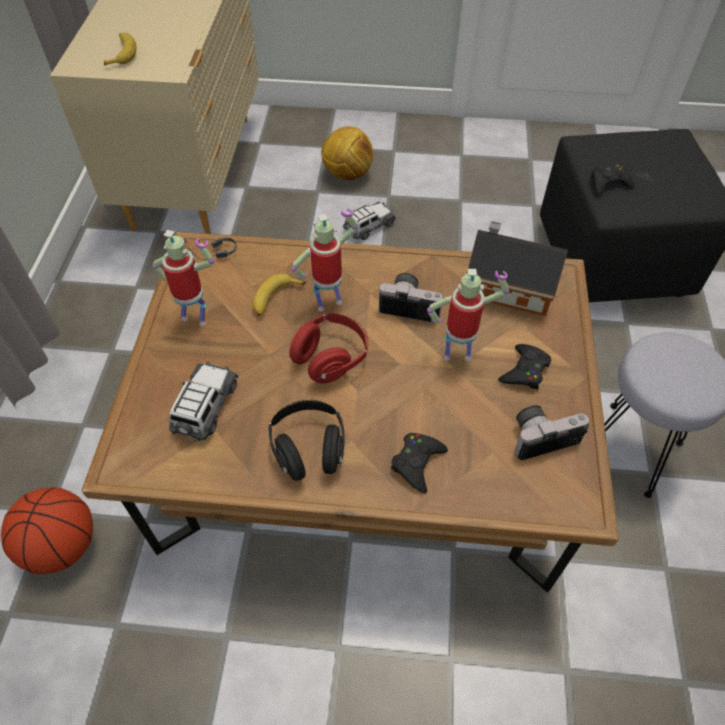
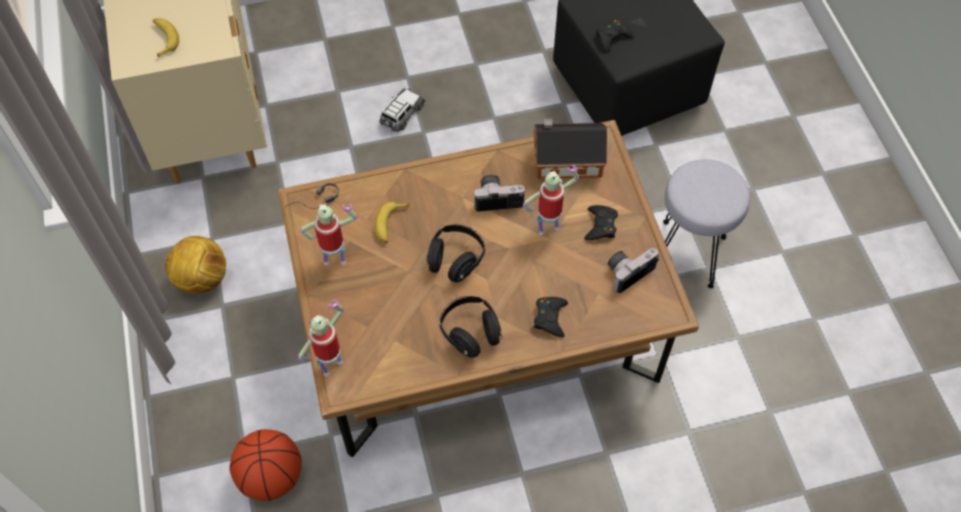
camera: 20 degrees left, 5 degrees up
toy car [169,362,238,442] -> none
red headphones [289,313,368,383] -> black headphones [426,224,485,282]
toy robot [291,209,358,311] -> toy robot moved to [298,300,344,376]
football [321,126,373,180] -> football moved to [165,236,226,294]

